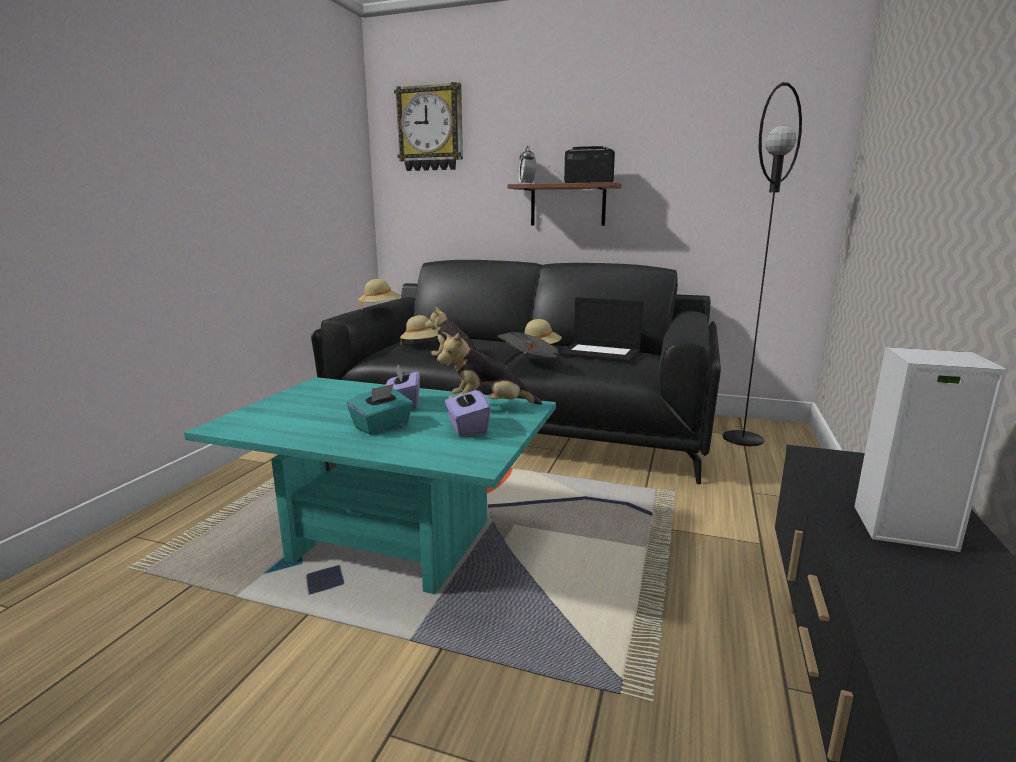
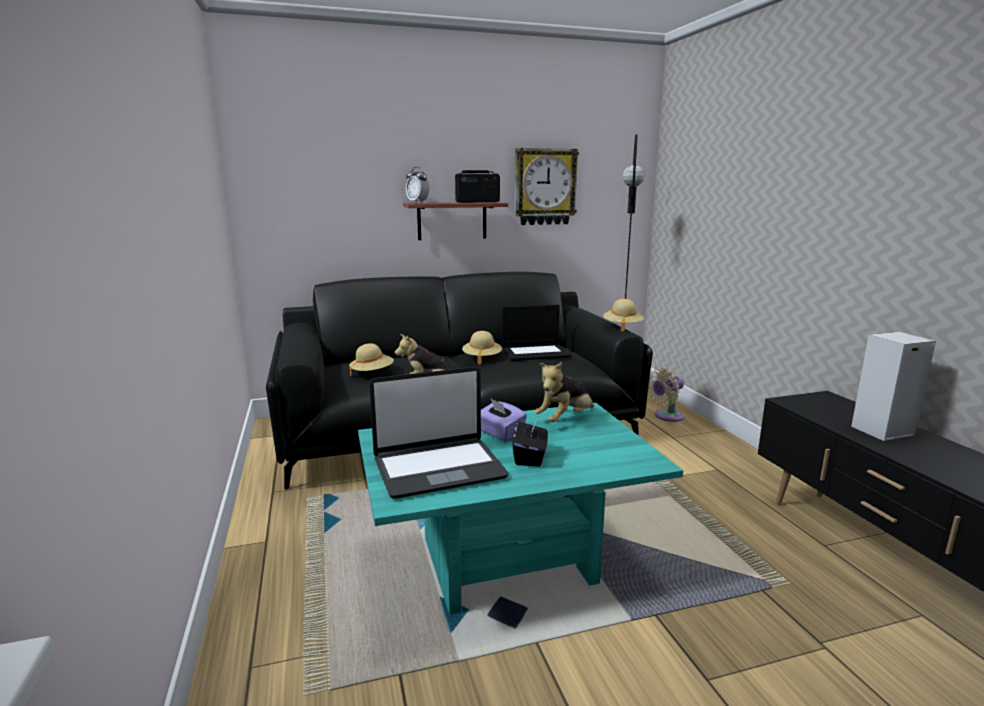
camera: 35 degrees left, 0 degrees up
turquoise tissue box [347,384,413,435] -> black tissue box [513,417,548,466]
beige hat [358,279,401,310] -> beige hat moved to [603,299,644,332]
wall clock [394,82,463,171] -> wall clock moved to [515,148,579,225]
purple tissue box [445,384,491,437] -> none
newspaper [498,332,560,357] -> none
none -> laptop [369,367,508,499]
none -> beige fan [648,368,684,422]

